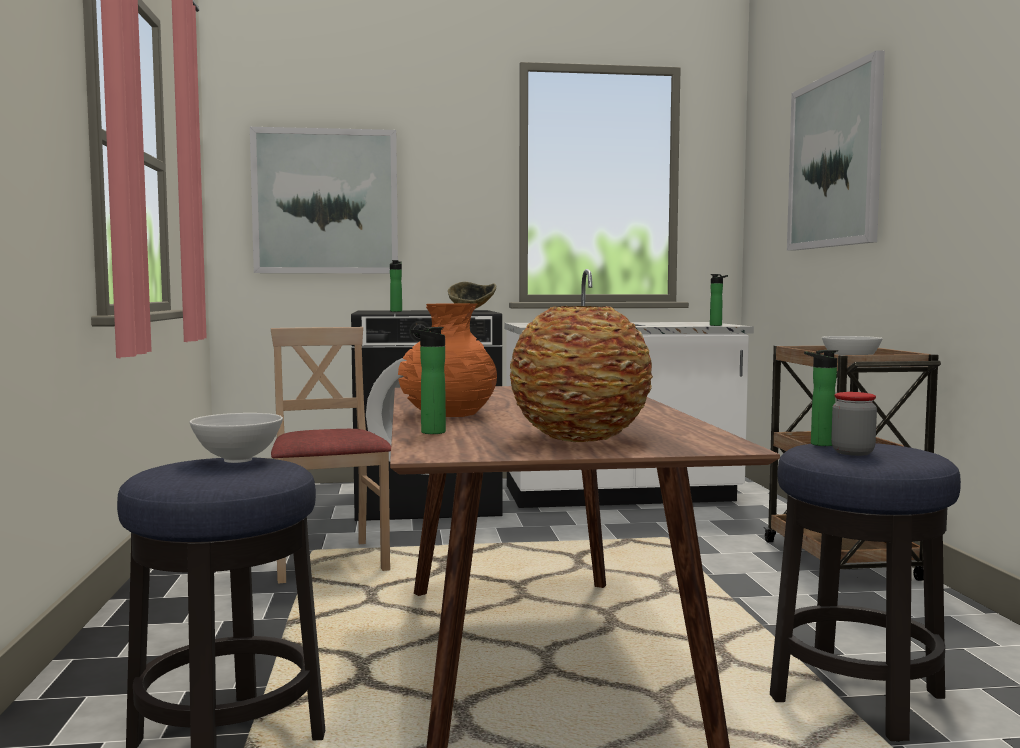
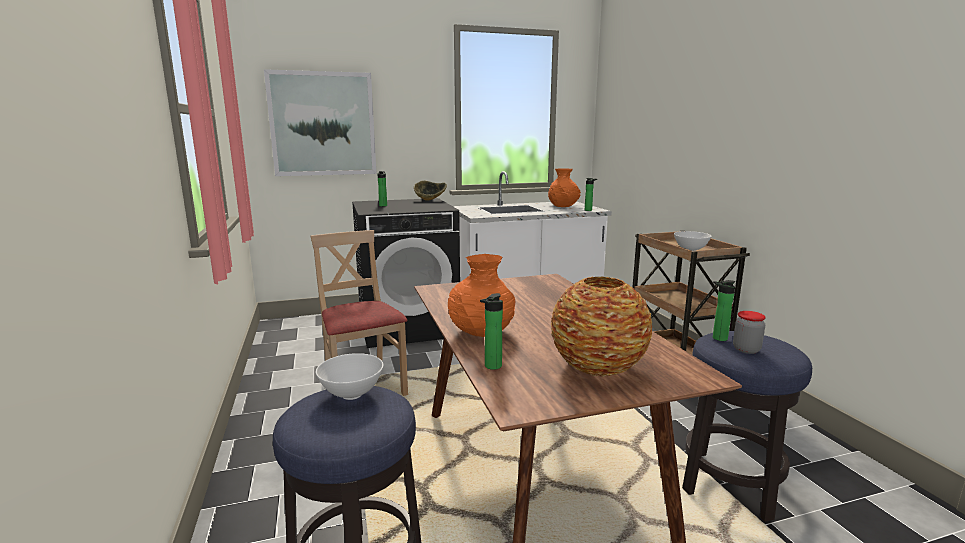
camera: 10 degrees left, 10 degrees up
picture [787,50,885,251] -> none
none -> orange vase [548,168,581,207]

